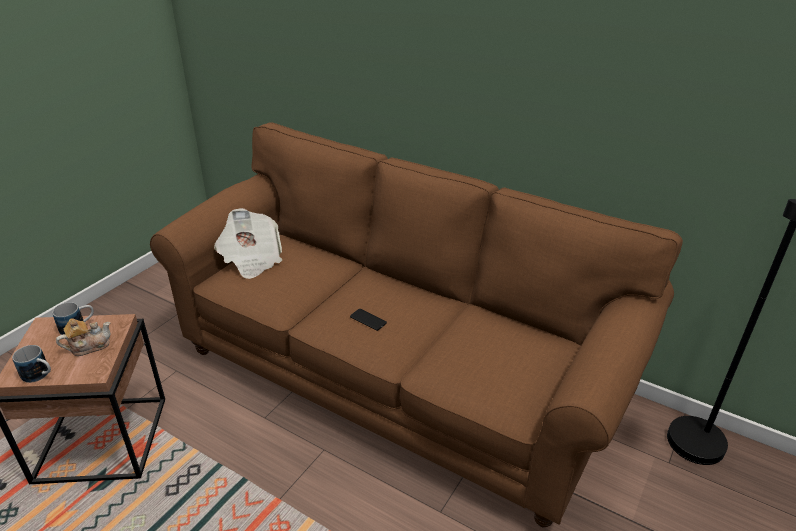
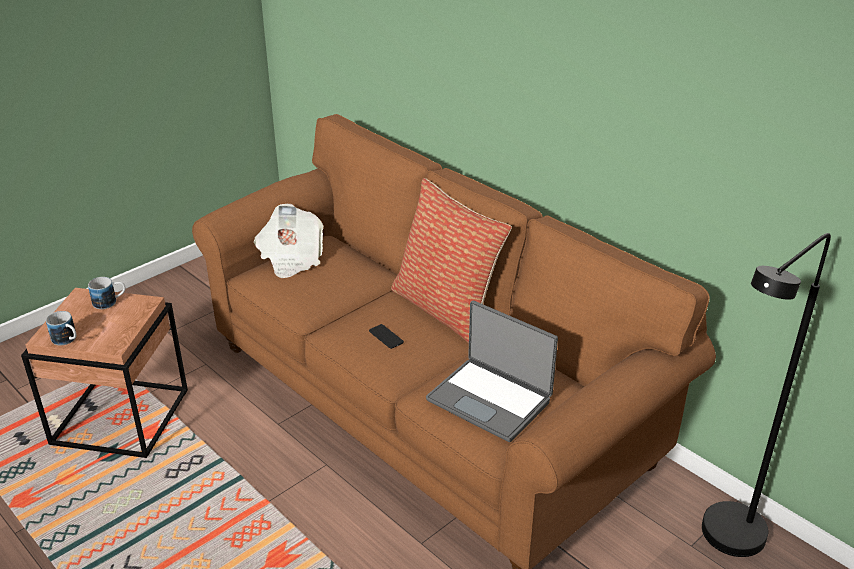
camera: 15 degrees right, 0 degrees up
teapot [56,319,111,356] -> none
none -> pillow [391,178,512,343]
none -> laptop [426,301,558,442]

